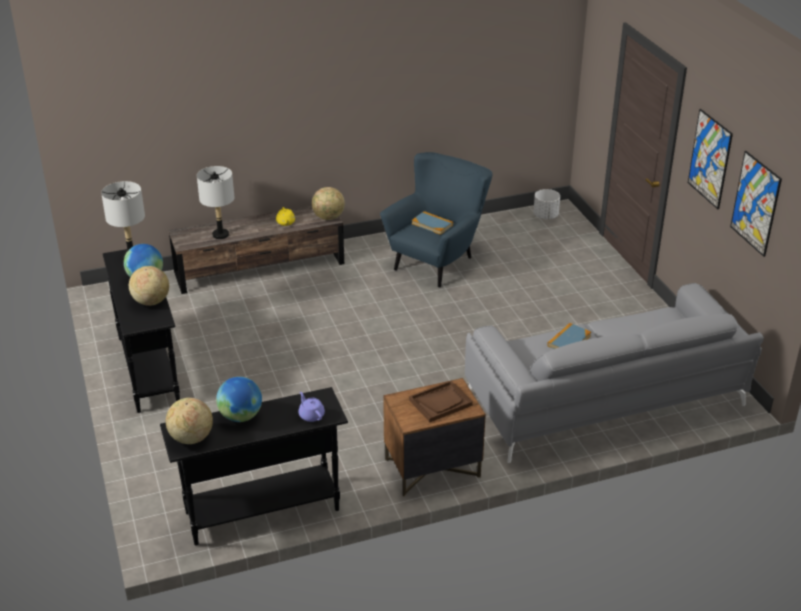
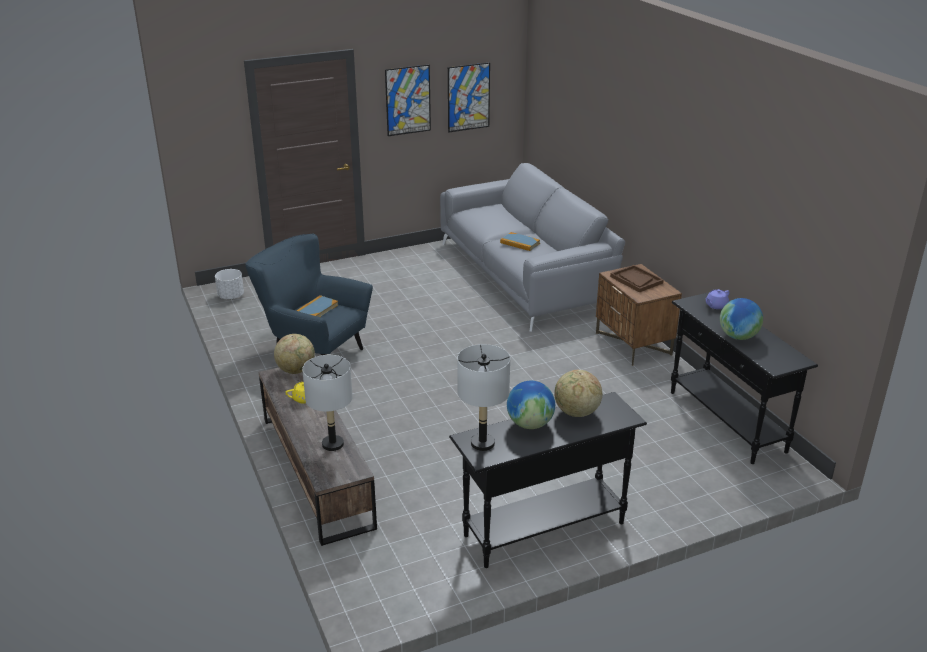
camera: 95 degrees left, 5 degrees down
globe [166,398,213,444] -> none

